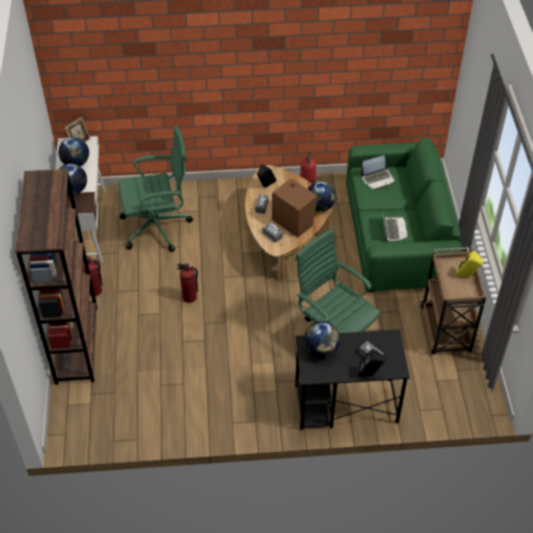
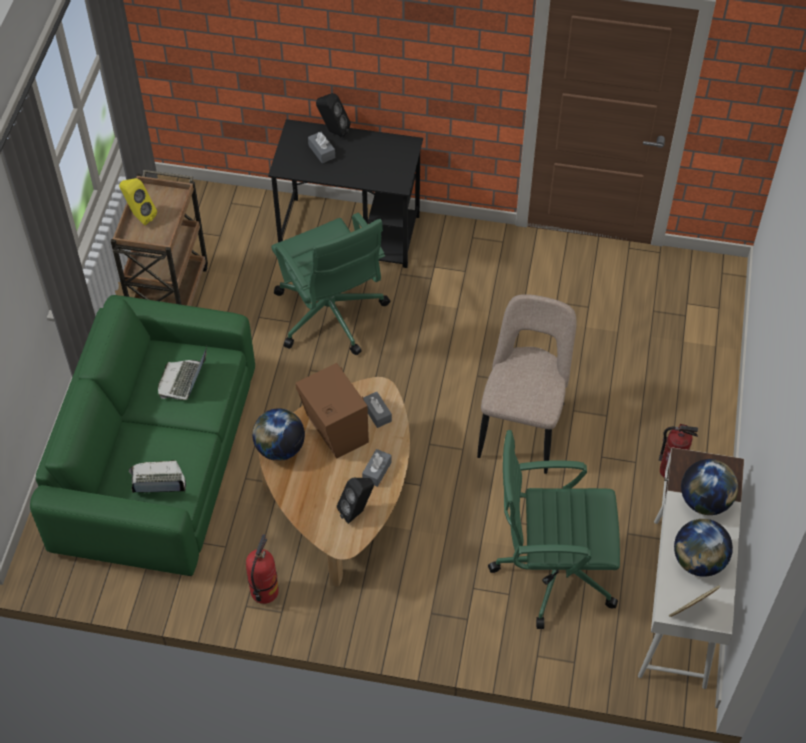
camera: 165 degrees left, 5 degrees up
brown bookcase [15,169,97,385] -> none
fire extinguisher [177,263,198,303] -> beige chair [477,294,577,474]
globe [304,321,340,357] -> none

